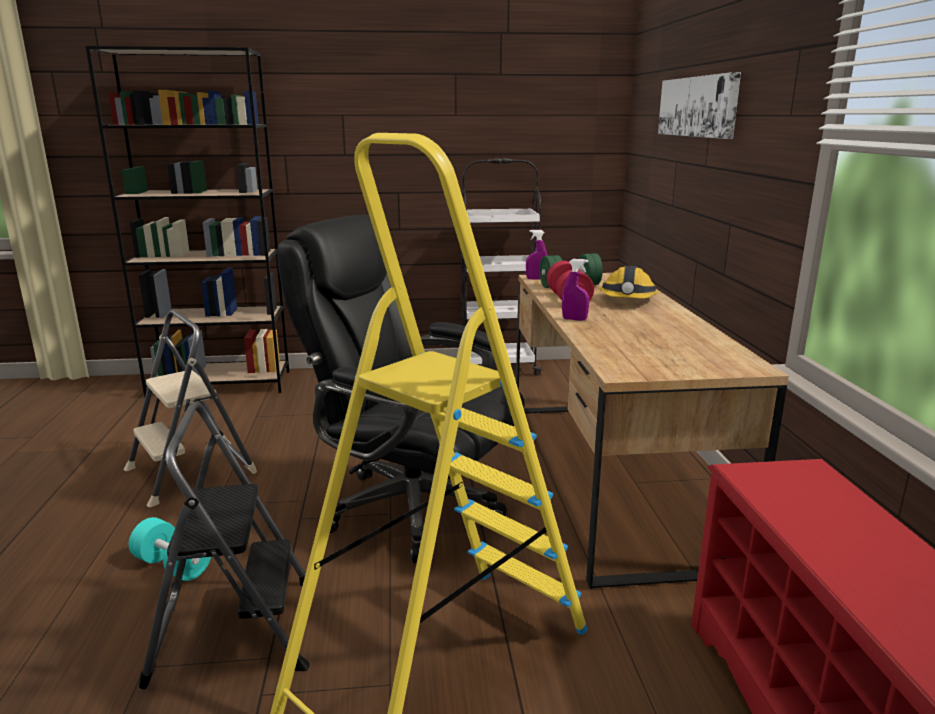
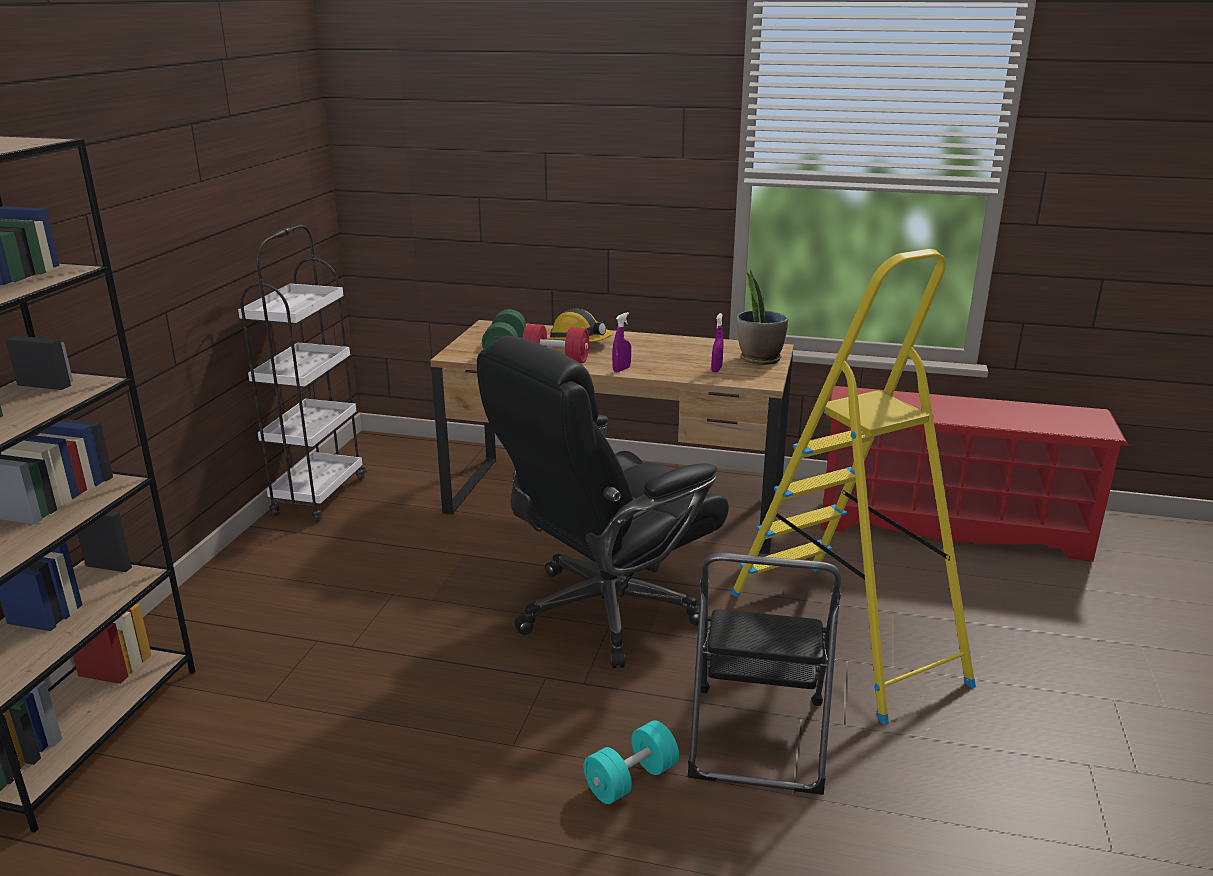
camera: 70 degrees left, 5 degrees up
beige step ladder [124,310,257,507] -> none
purple spray bottle [526,230,547,280] -> purple spray bottle moved to [711,313,724,372]
picture [658,72,741,139] -> none
none -> potted plant [737,270,788,365]

